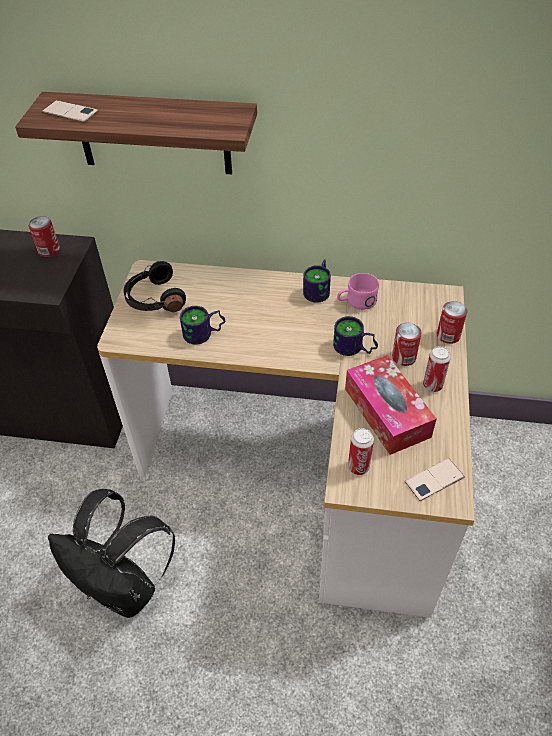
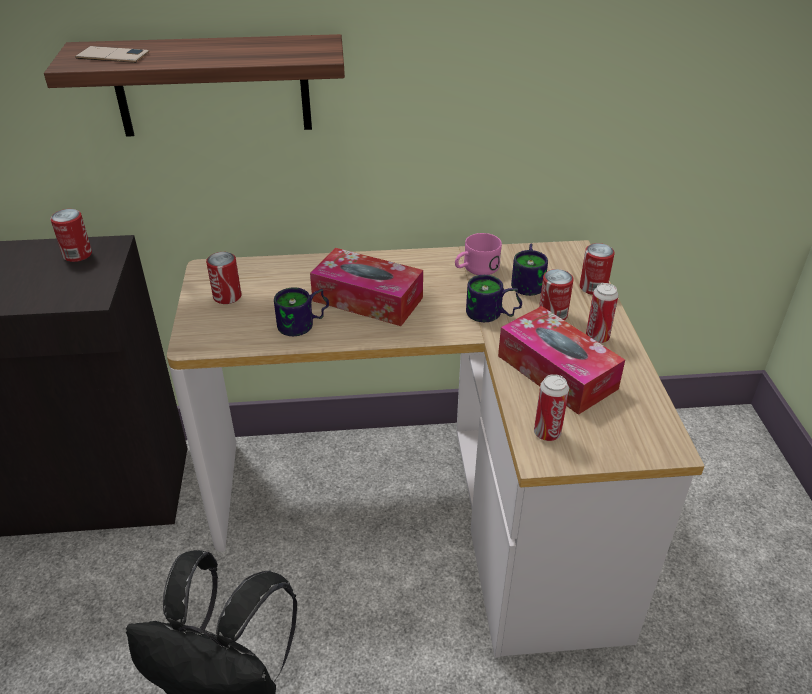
camera: 15 degrees left, 10 degrees down
black headphones [123,261,186,312] -> can [206,252,241,304]
mug [303,259,331,303] -> mug moved to [511,243,548,296]
phone [405,458,465,501] -> none
none -> tissue box [310,248,423,326]

